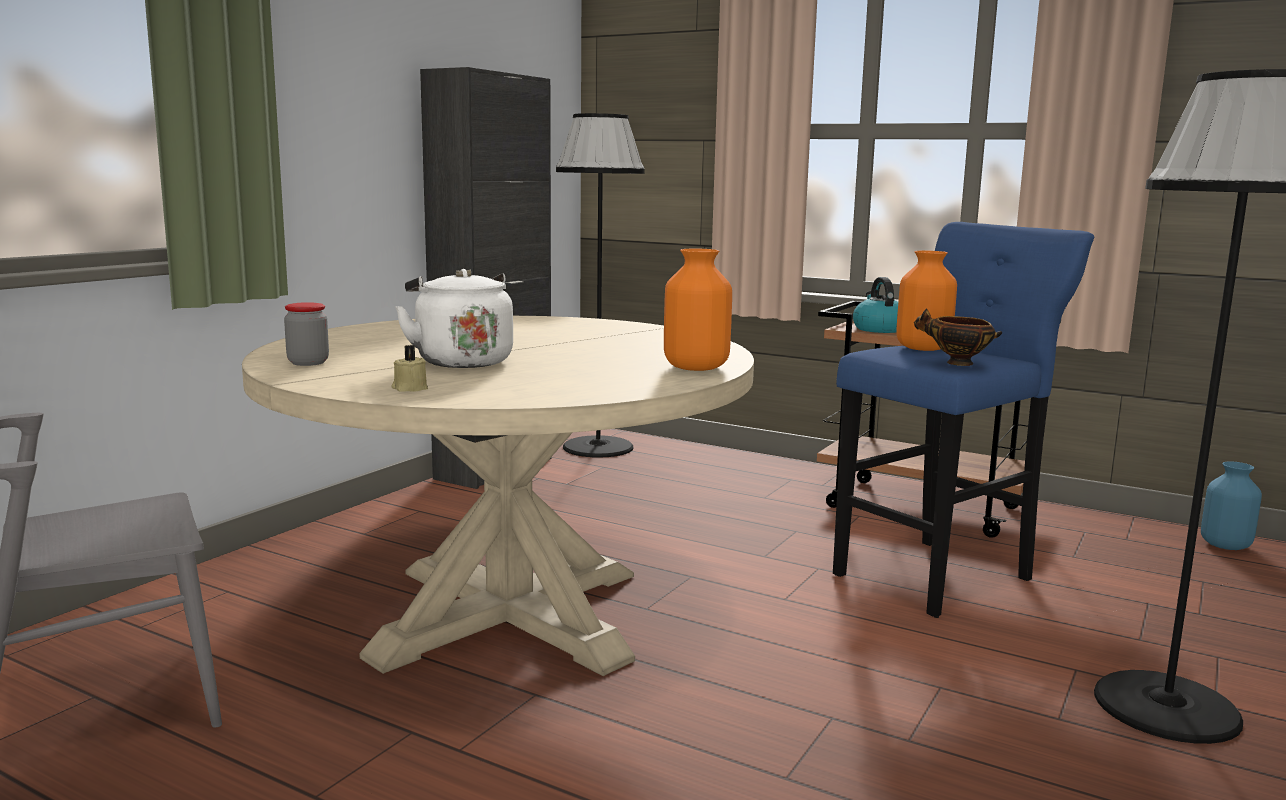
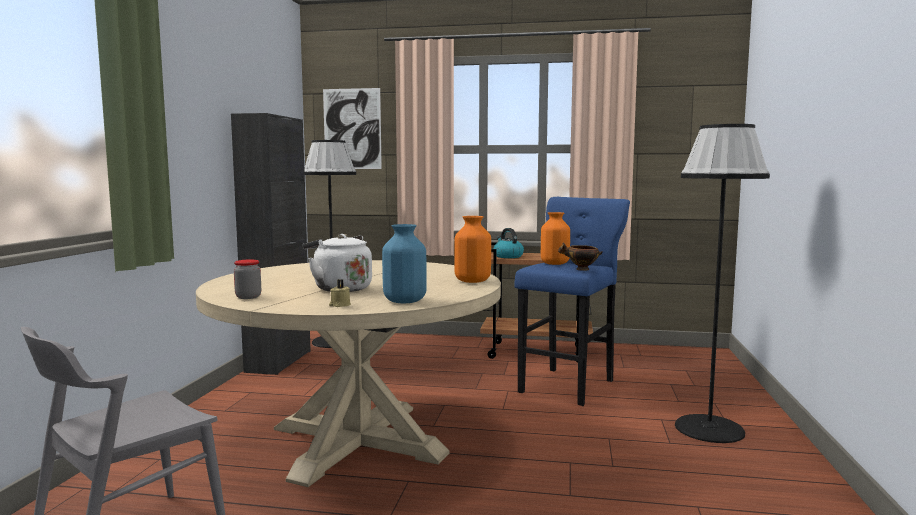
camera: 20 degrees left, 5 degrees down
blue vase [1201,461,1262,550] -> blue vase moved to [382,224,427,303]
none -> picture [323,88,382,169]

